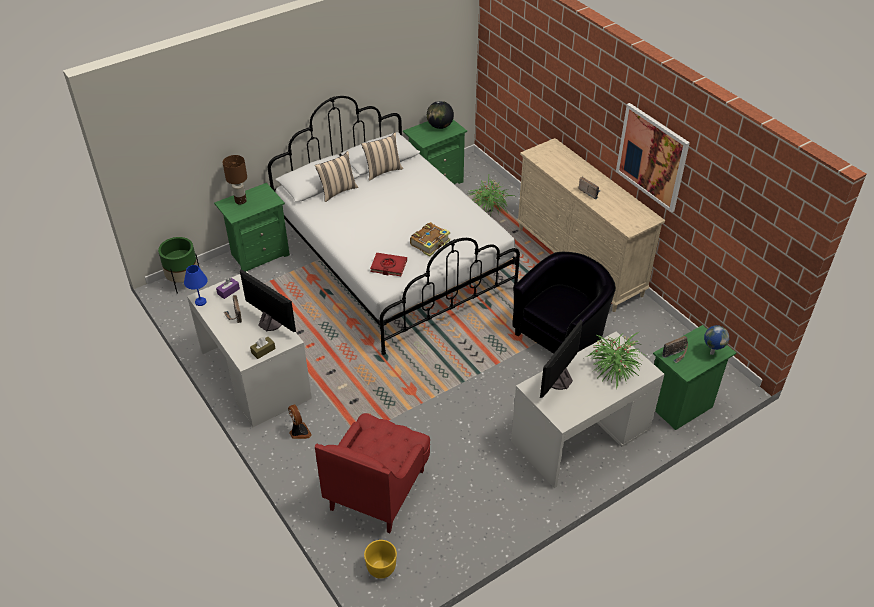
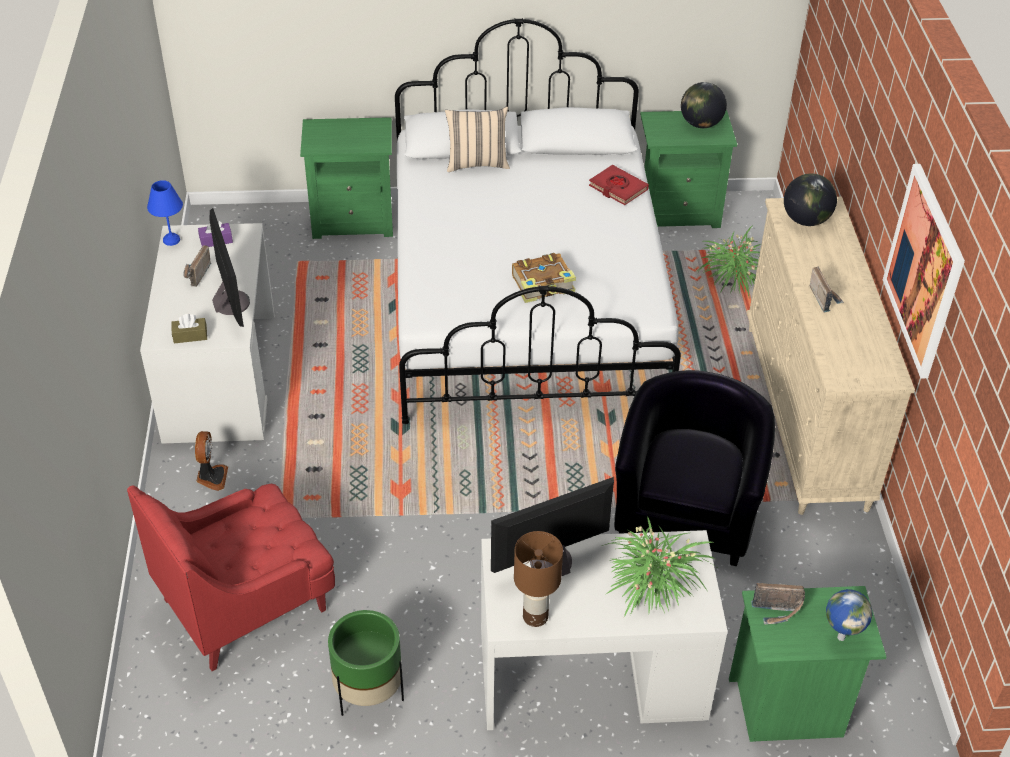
camera: 30 degrees right, 0 degrees up
green planter [158,237,200,294] -> green planter moved to [328,610,404,716]
brown table lamp [223,155,247,204] -> brown table lamp moved to [514,531,563,627]
beige pillow [361,133,403,181] -> none
yellow planter [364,540,397,579] -> none
red book [370,253,407,276] -> red book moved to [589,165,649,205]
black armchair [512,252,616,354] -> black armchair turned 60 degrees counterclockwise [614,370,775,566]
none -> globe [784,173,837,226]

